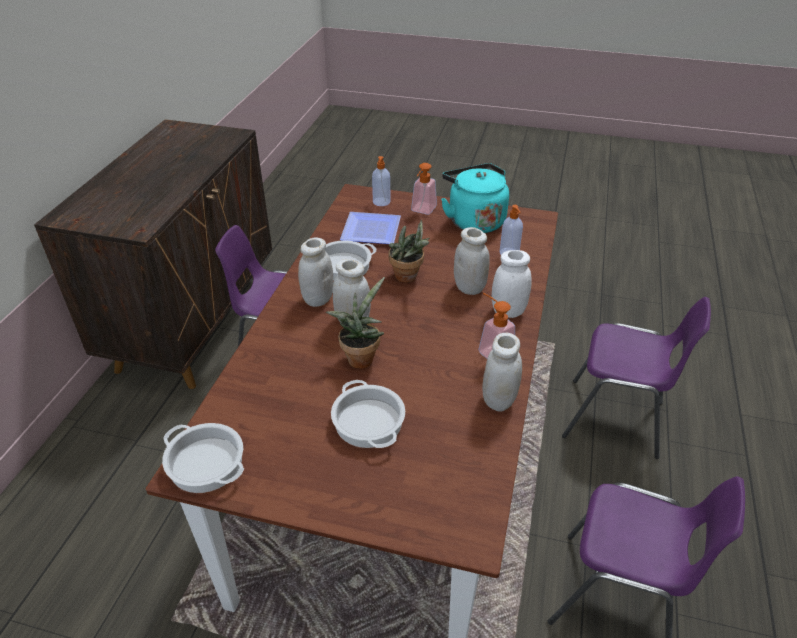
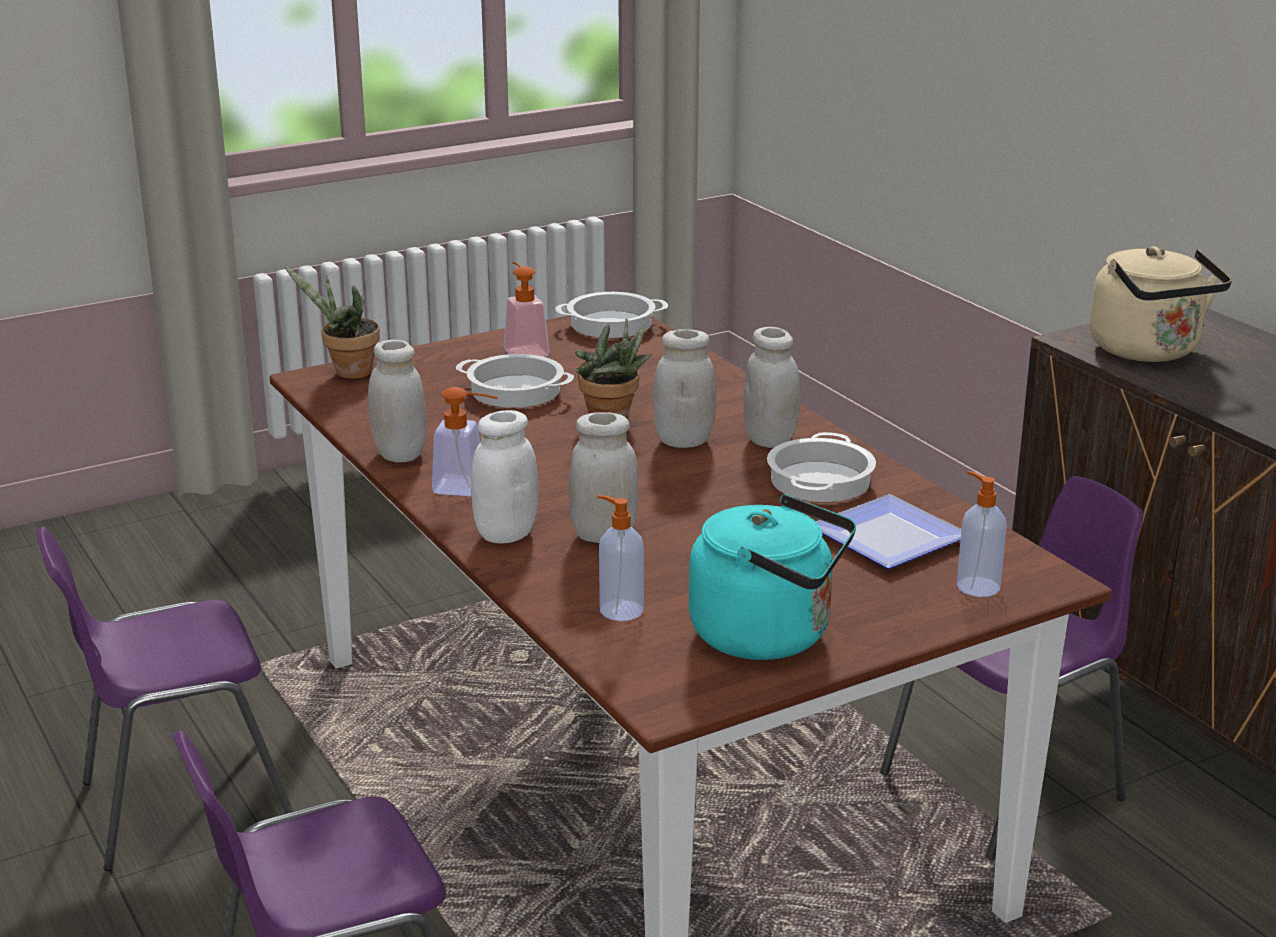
camera: 135 degrees right, 15 degrees down
potted plant [389,220,430,283] -> potted plant moved to [285,267,380,379]
soap dispenser [411,163,437,215] -> soap dispenser moved to [504,262,549,357]
none -> beige kettle [1090,246,1232,362]

